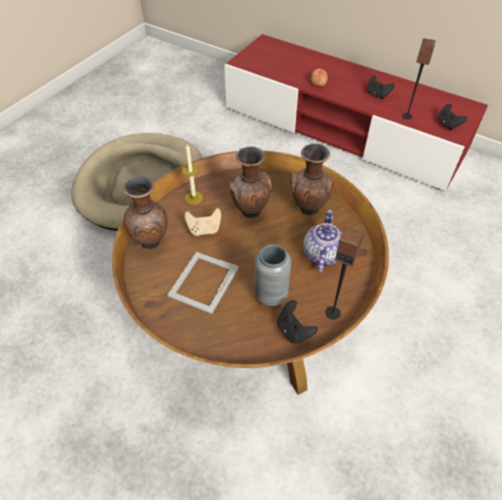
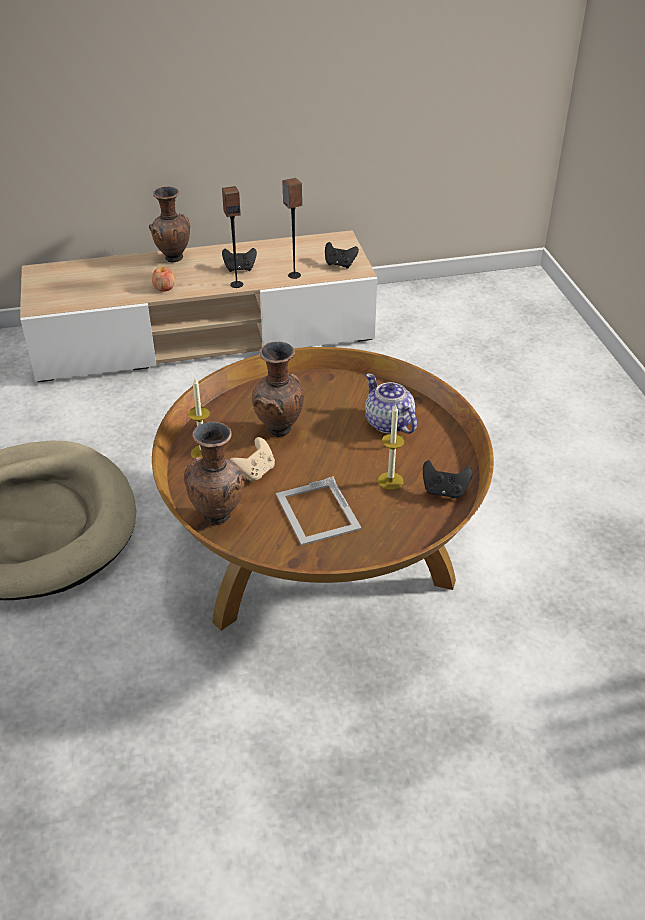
camera: 45 degrees left, 10 degrees down
red tv stand [224,34,488,191] -> beige tv stand [20,230,378,382]
grey vase [254,244,291,306] -> candle [378,404,404,490]
brown vase [291,143,334,215] -> brown vase moved to [149,186,190,262]
speaker [325,227,364,320] -> speaker moved to [222,186,243,288]

